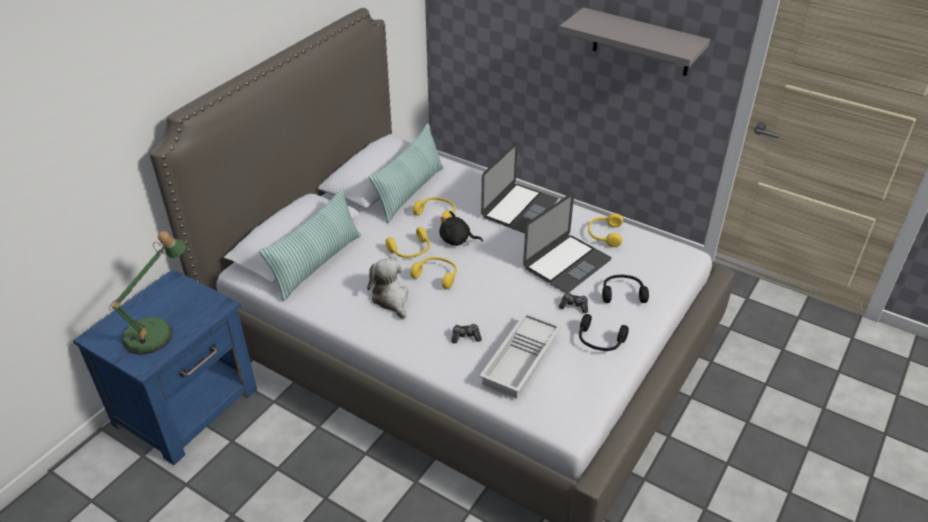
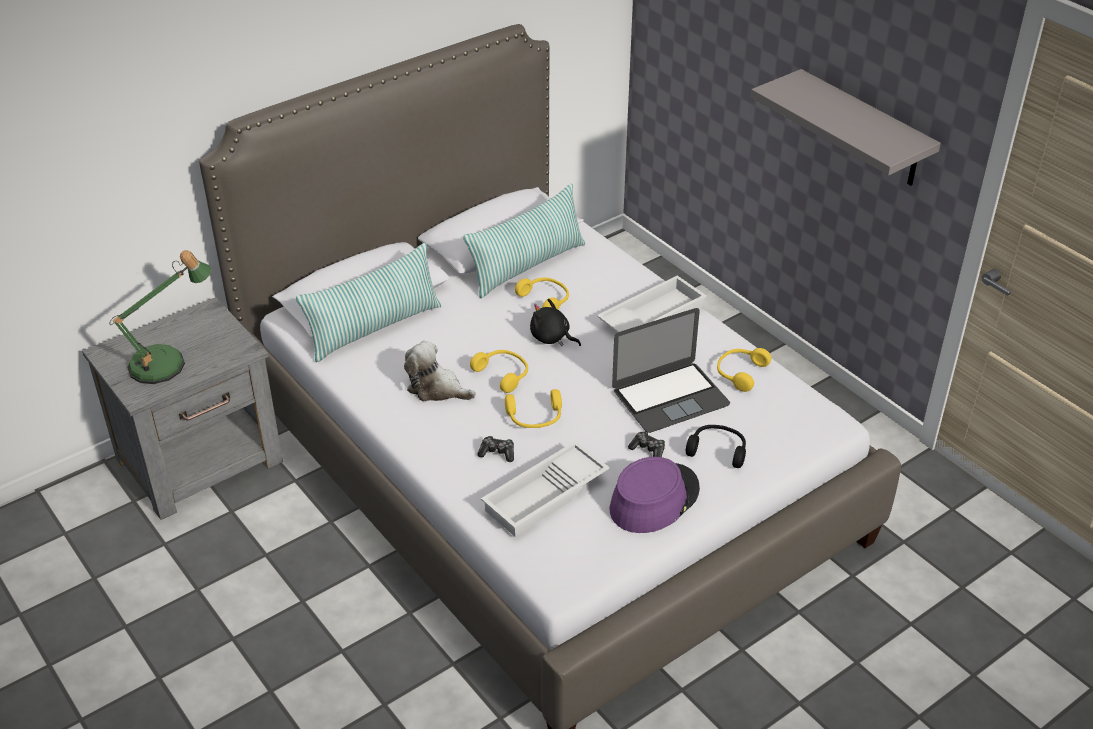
camera: 20 degrees right, 0 degrees up
blue nightstand [73,269,257,465] -> grey nightstand [82,297,283,520]
plush toy [367,259,408,319] -> plush toy turned 60 degrees counterclockwise [404,341,476,401]
yellow headphones [386,227,430,258] -> yellow headphones moved to [505,389,562,428]
laptop [481,143,558,233] -> white tray [597,276,707,332]
black headphones [579,314,629,351] -> purple hat [610,457,700,533]

